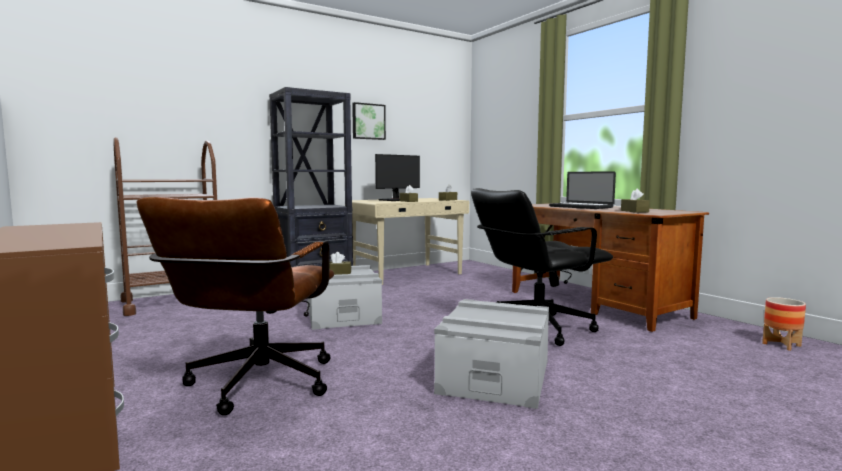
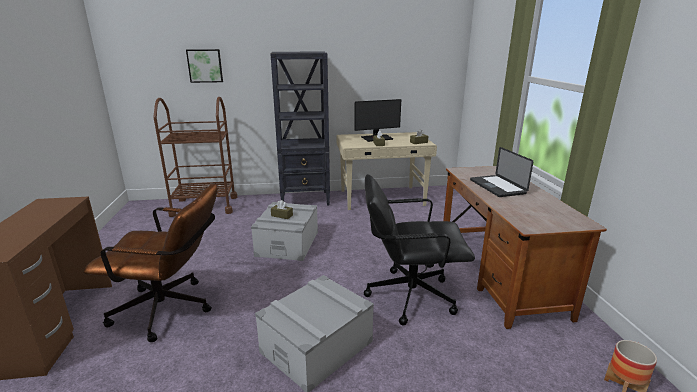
camera: 25 degrees right, 15 degrees up
brown office chair [136,197,334,415] -> brown office chair turned 120 degrees counterclockwise [83,184,218,342]
picture [352,102,386,140] -> picture moved to [186,49,223,83]
brown tissue box [621,189,650,213] -> none

